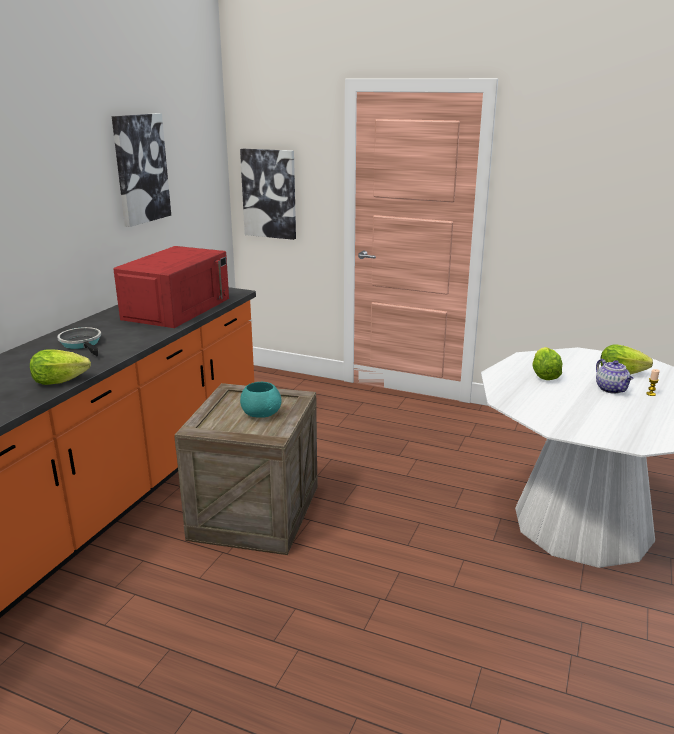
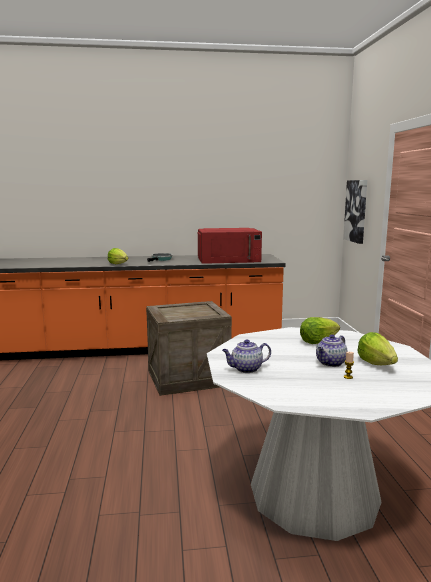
camera: 60 degrees right, 10 degrees down
picture [112,113,171,227] -> none
turquoise bowl [240,382,281,418] -> none
none -> teapot [222,339,271,373]

